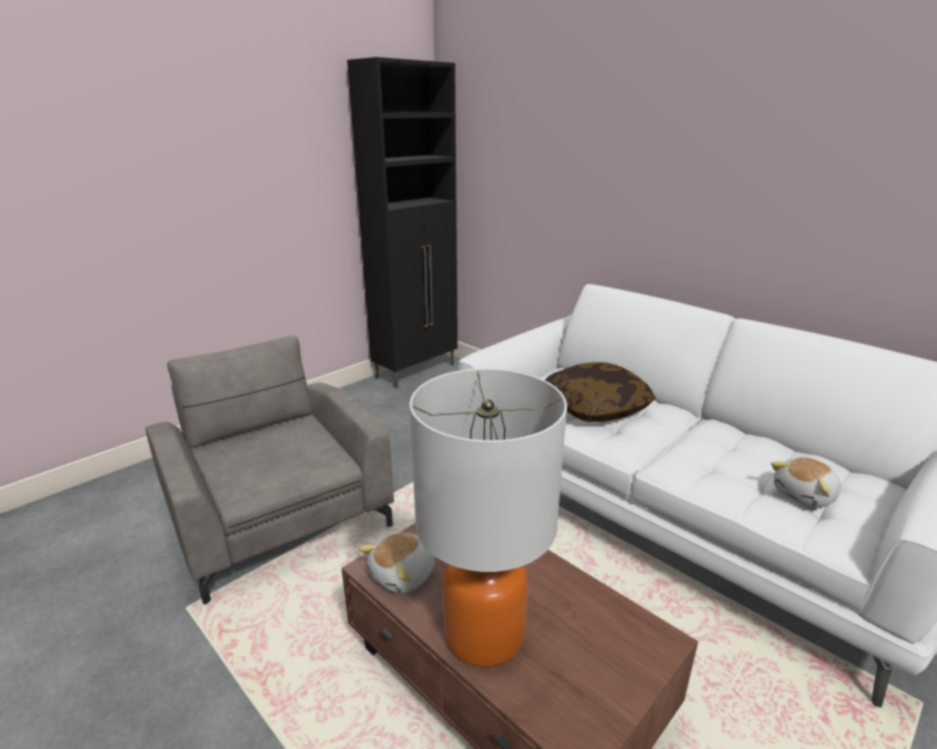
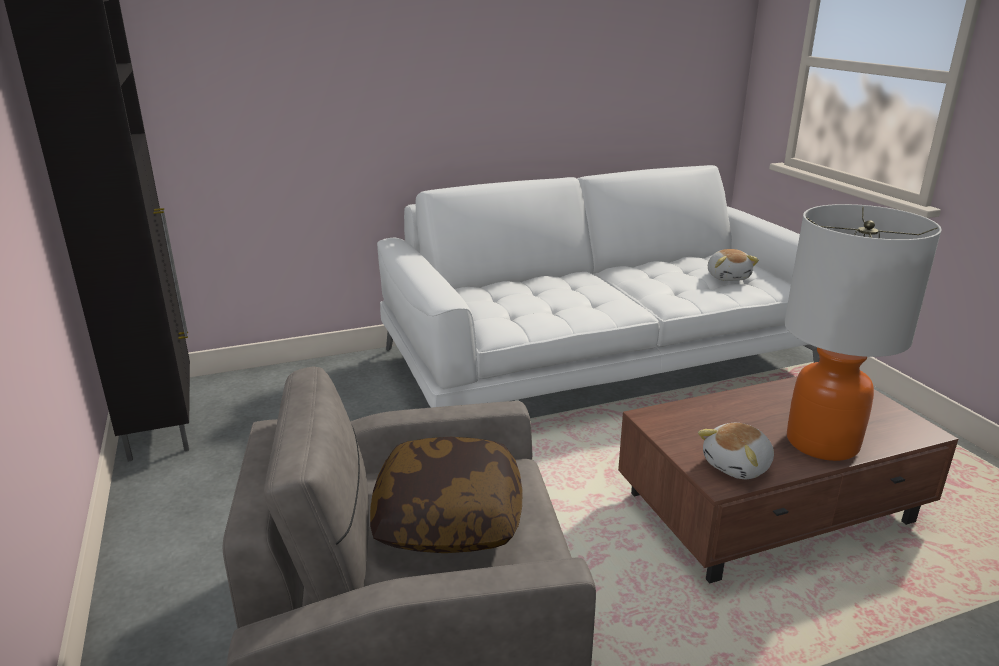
camera: 65 degrees left, 0 degrees up
plush toy [359,533,435,594] -> plush toy turned 75 degrees clockwise [698,423,774,479]
pillow [545,362,656,422] -> pillow moved to [370,437,523,553]

